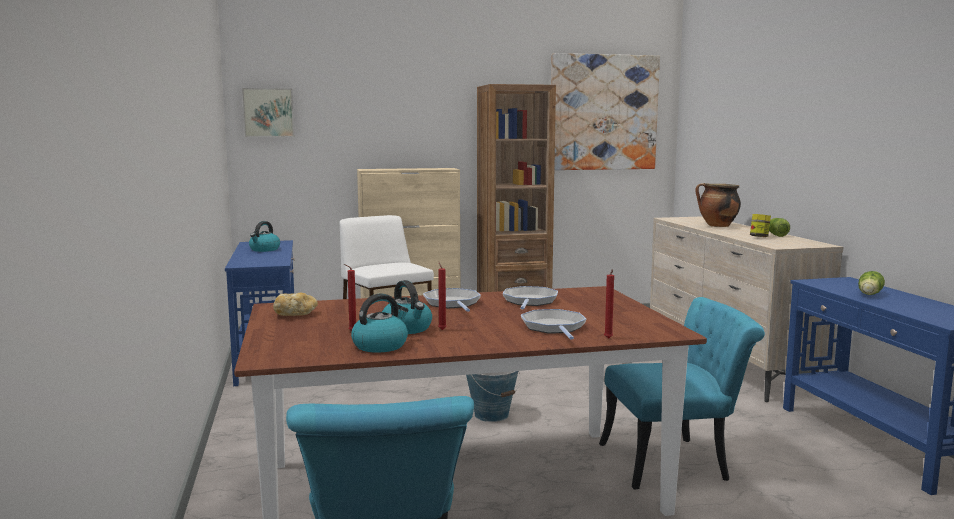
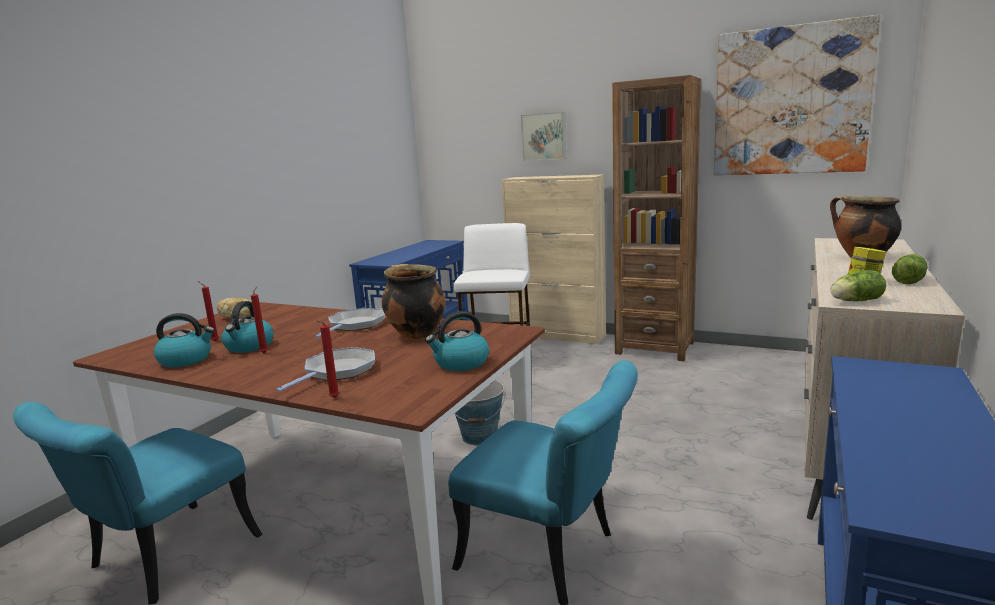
camera: 40 degrees right, 5 degrees up
picture [242,88,294,137] -> picture moved to [521,112,566,161]
kettle [249,221,280,252] -> kettle moved to [425,311,489,371]
frying pan [503,286,558,309] -> cooking pot [382,264,446,340]
lettuce [858,271,885,295] -> lettuce moved to [830,270,886,301]

